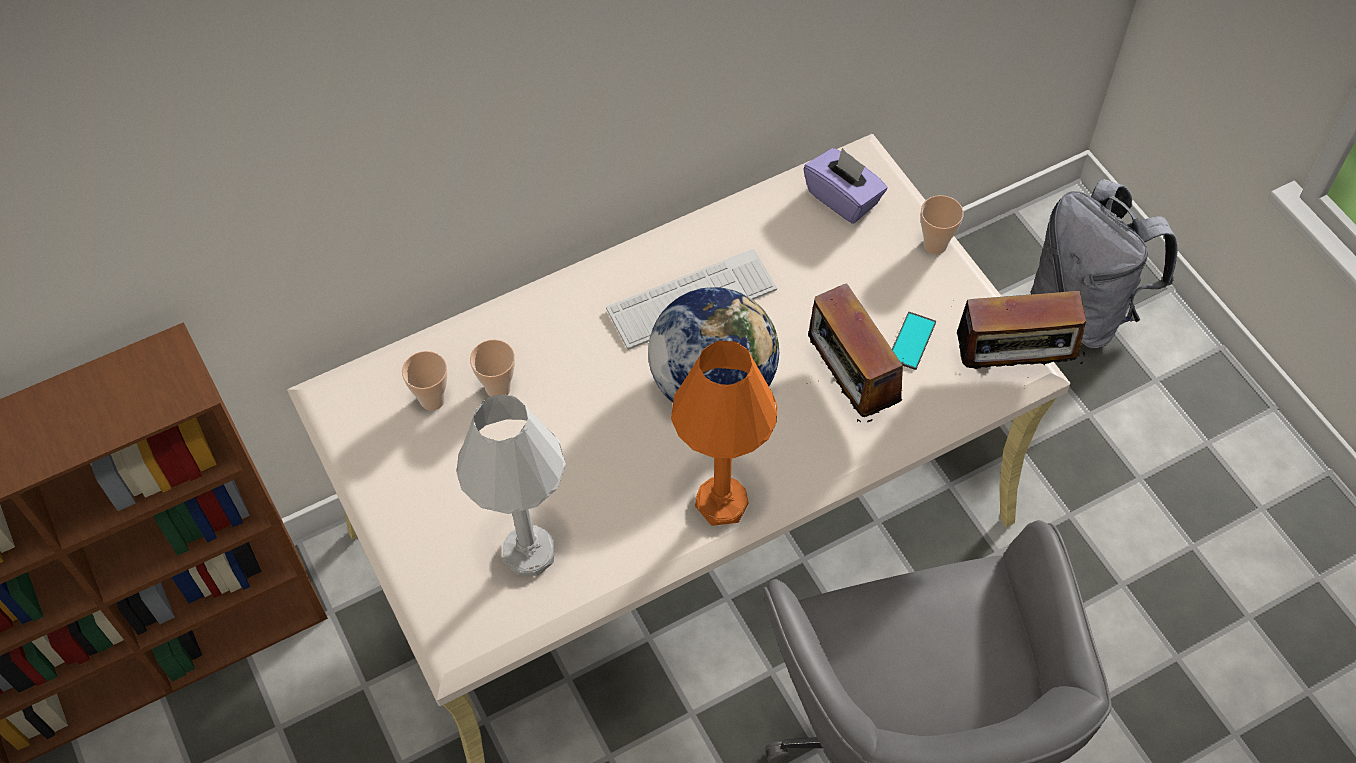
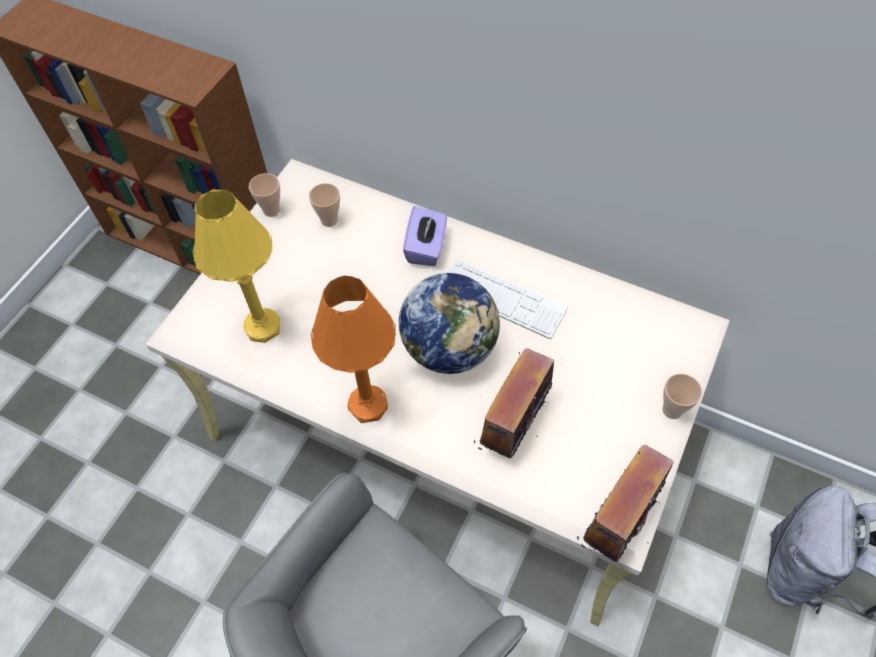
camera: 55 degrees right, 0 degrees up
white table lamp [457,394,566,576] -> yellow table lamp [193,189,280,343]
cup [470,339,515,397] -> cup moved to [249,173,280,217]
purple tissue box [803,148,888,224] -> purple tissue box moved to [403,206,447,266]
phone [892,312,936,370] -> none
radio [953,286,1086,389] -> radio turned 75 degrees clockwise [576,445,675,562]

